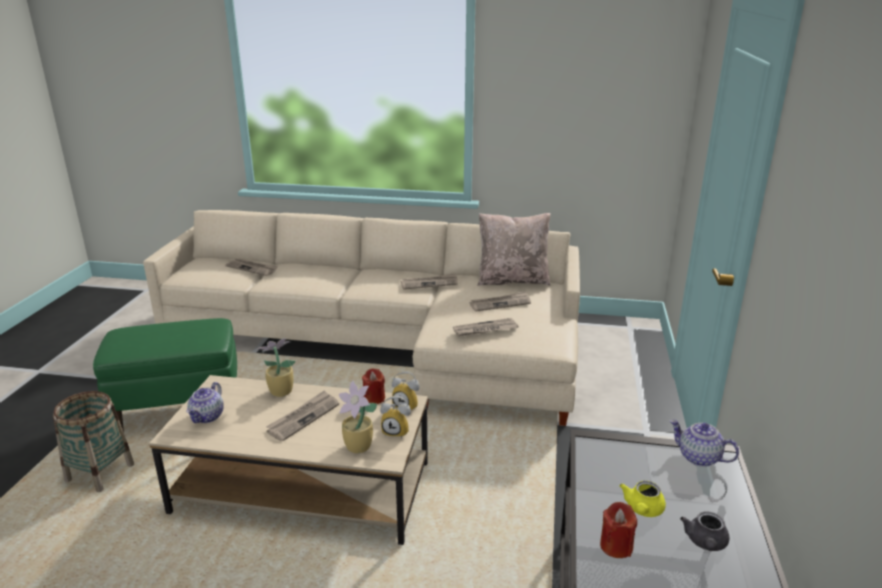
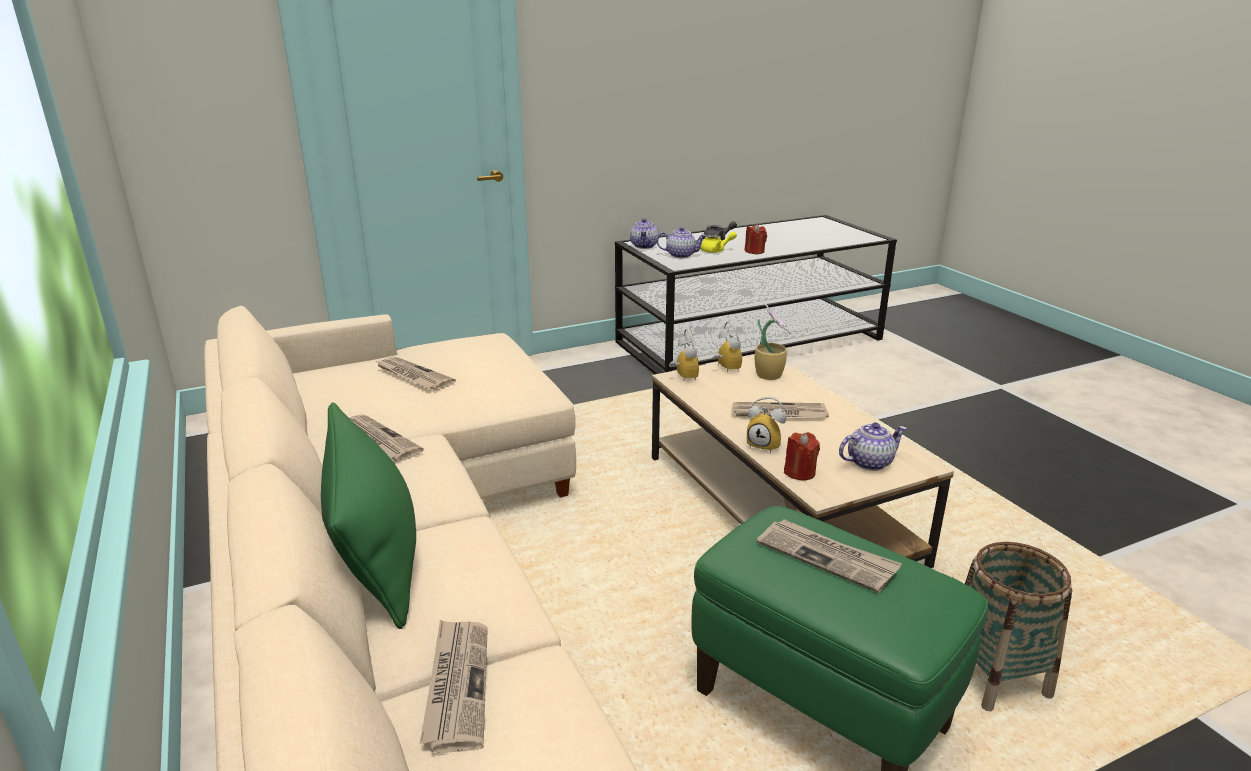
camera: 125 degrees left, 0 degrees up
potted plant [257,338,296,397] -> alarm clock [747,396,786,453]
red candle [362,368,385,404] -> red candle moved to [784,432,820,480]
newspaper [453,318,518,336] -> newspaper moved to [757,519,902,593]
beige pillow [477,213,551,286] -> none
none -> green pillow [321,403,416,629]
none -> teapot [657,227,707,258]

